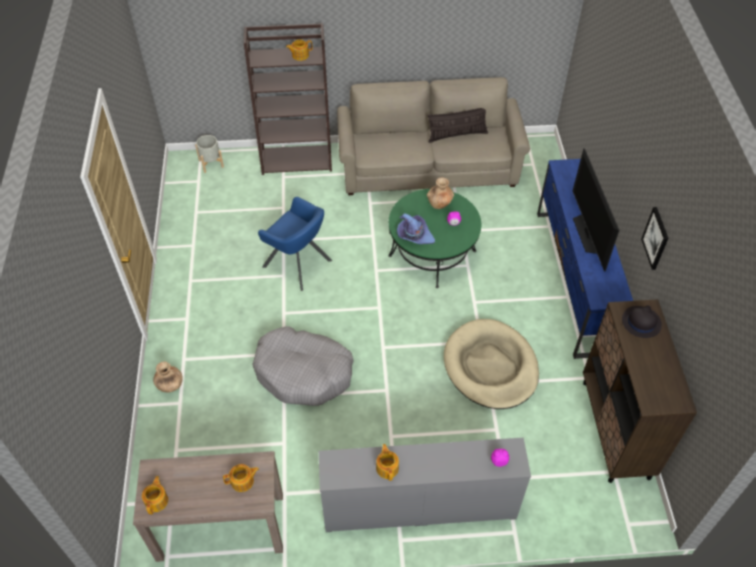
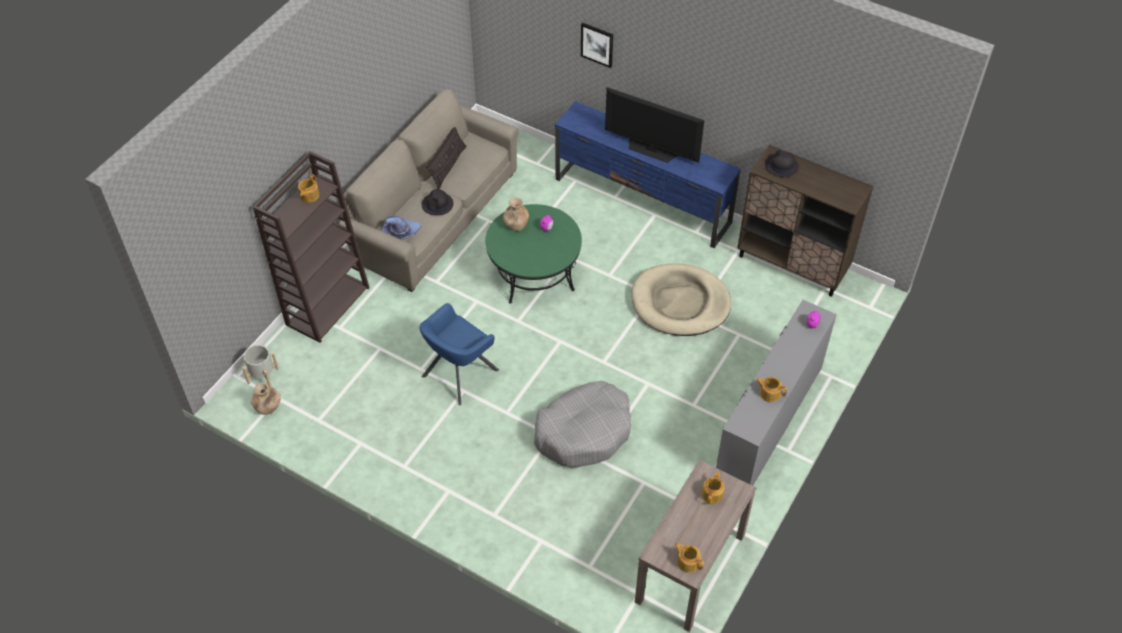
camera: 55 degrees left, 0 degrees up
brown vase [153,362,183,392] -> brown vase moved to [251,382,281,415]
blue armchair [258,197,332,291] -> blue armchair turned 150 degrees clockwise [419,303,499,406]
purple hat [397,213,435,244] -> purple hat moved to [382,215,421,240]
picture [641,207,668,270] -> picture moved to [581,23,613,68]
none -> black hat [422,189,454,215]

